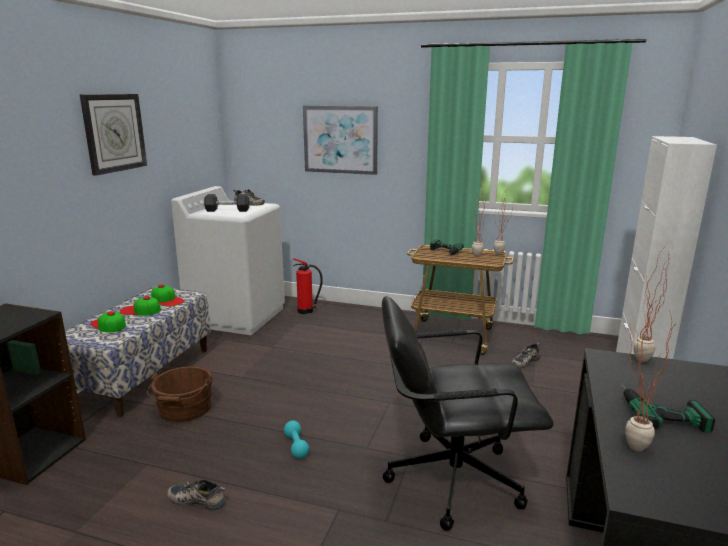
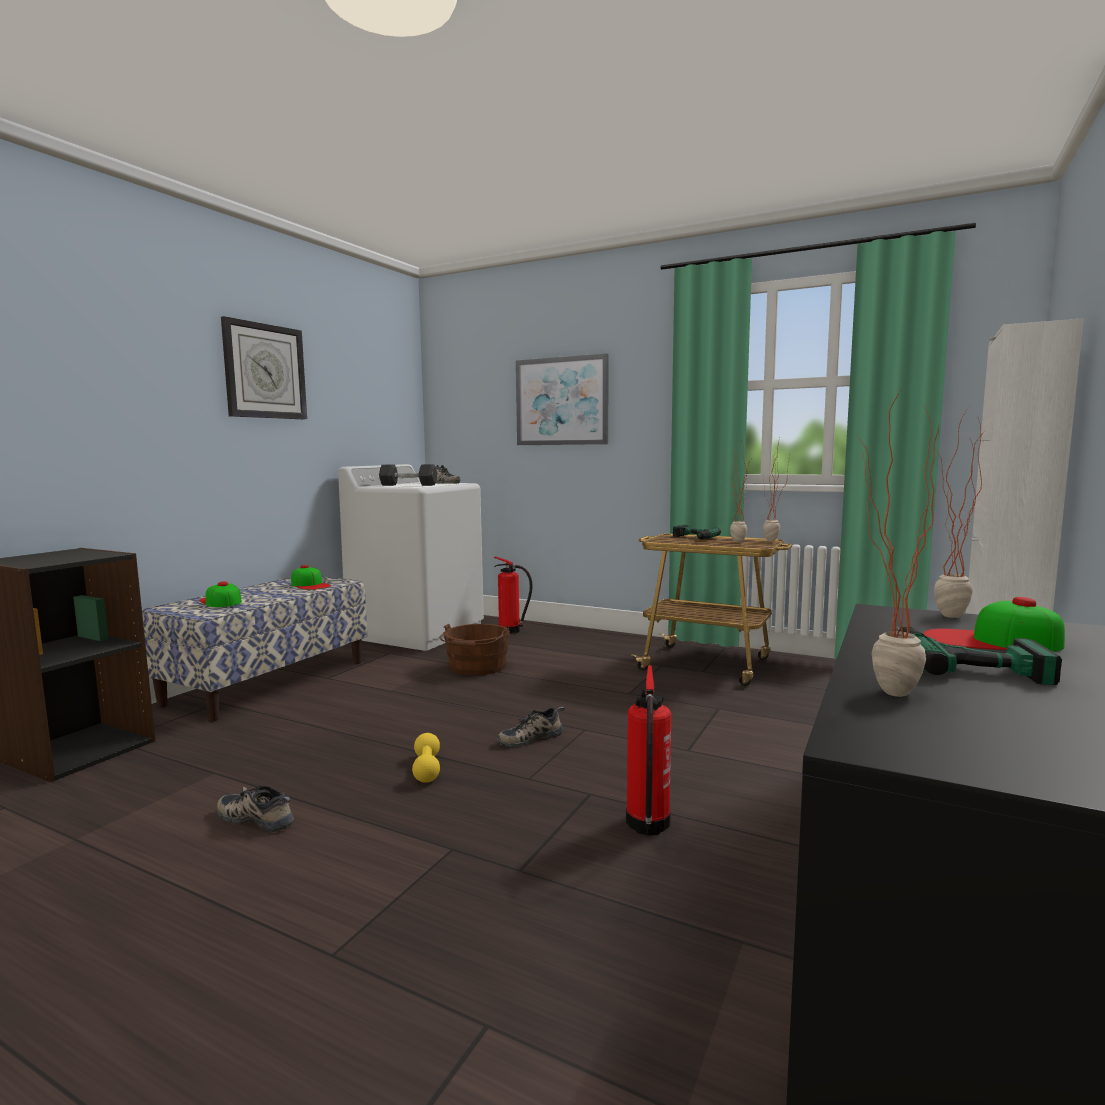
camera: 10 degrees right, 10 degrees down
cap [119,296,161,315] -> cap moved to [924,597,1065,652]
brown bucket [147,366,212,422] -> brown bucket moved to [440,624,510,676]
turquoise dumbbell [284,420,309,459] -> yellow dumbbell [412,733,440,783]
black office chair [382,296,553,531] -> fire extinguisher [626,665,672,835]
shoe [512,343,541,368] -> shoe moved to [497,707,565,748]

